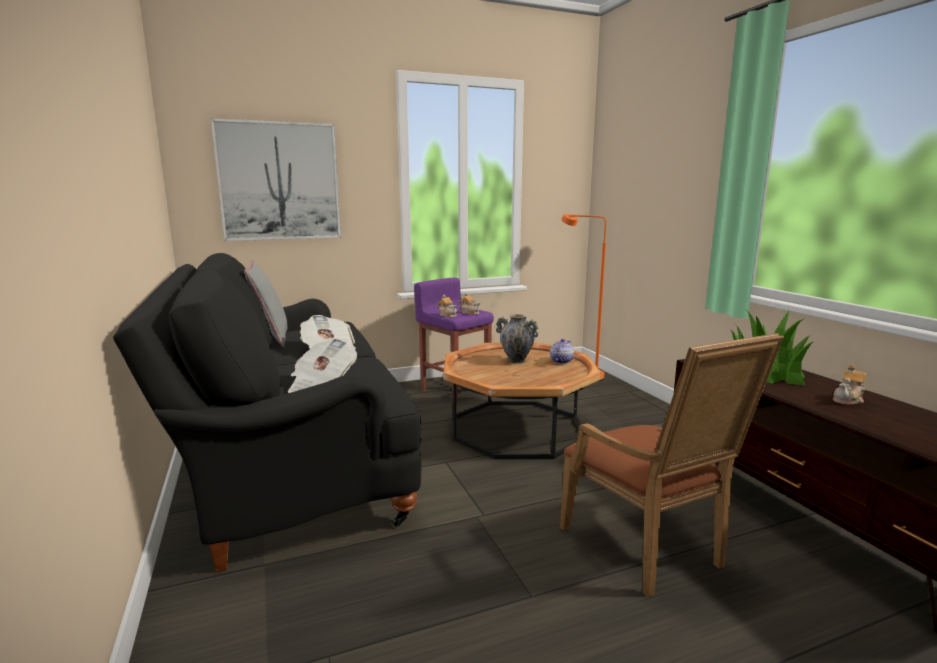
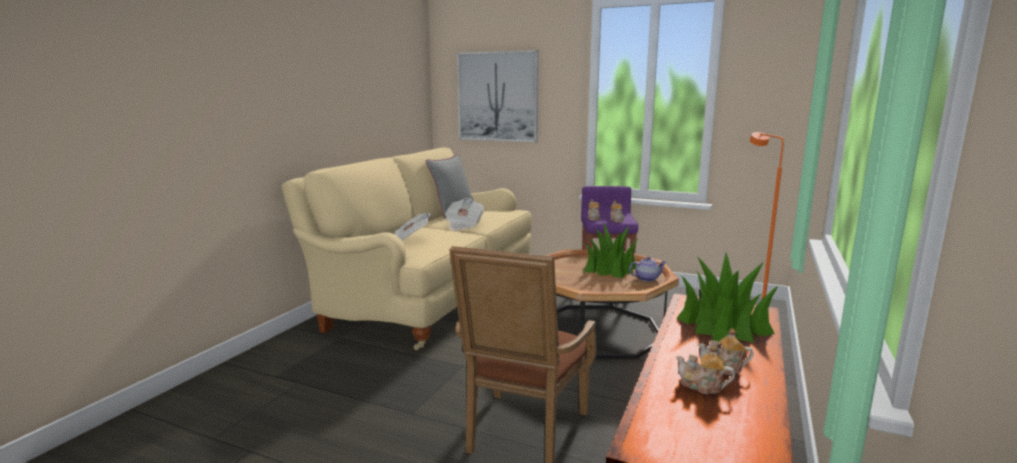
camera: 45 degrees right, 0 degrees up
black sofa [113,253,422,573] -> beige sofa [281,147,532,350]
vase [496,314,538,364] -> potted plant [584,222,638,278]
none -> teapot [676,345,735,394]

